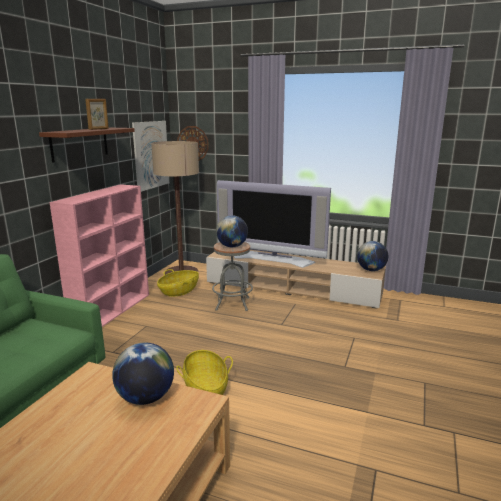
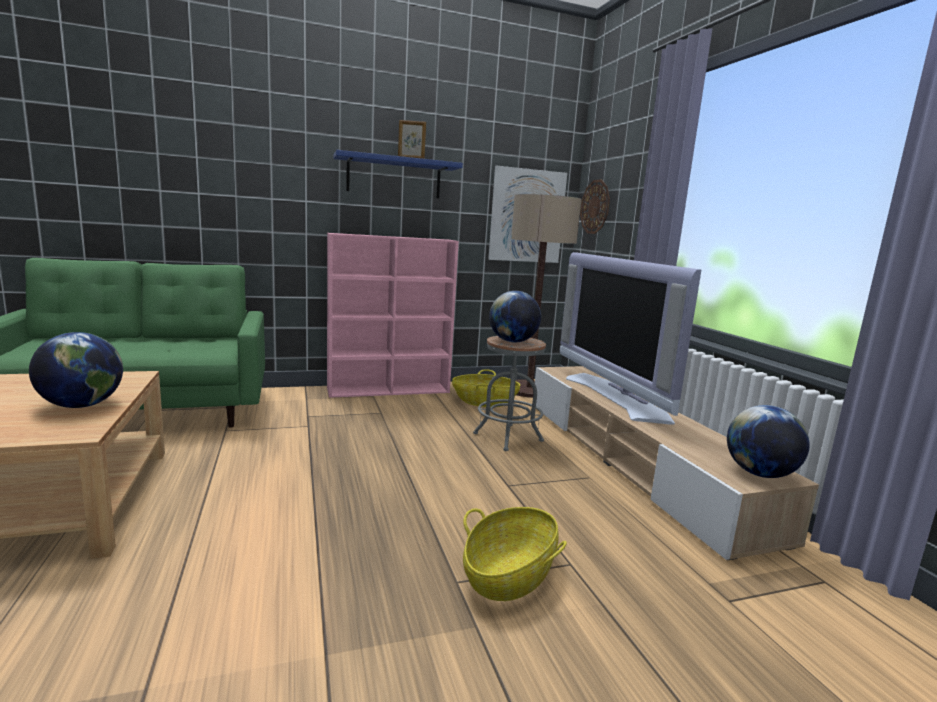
camera: 50 degrees right, 5 degrees down
brown shelf [39,128,135,163] -> blue shelf [333,150,463,198]
basket [176,350,233,395] -> basket moved to [463,507,567,601]

